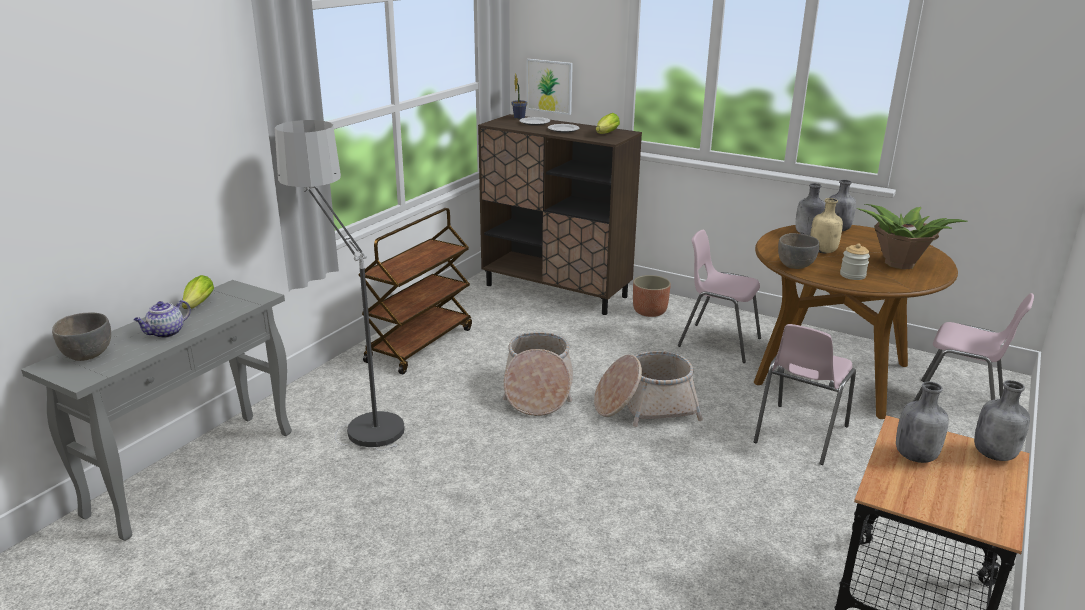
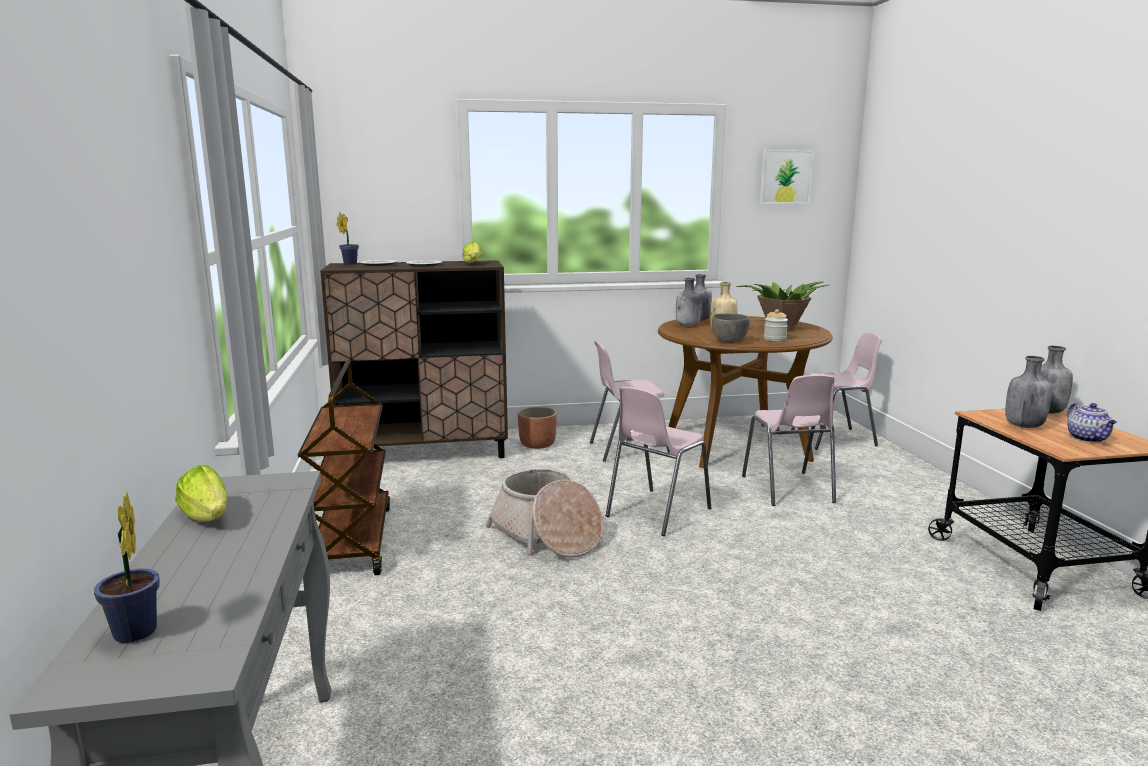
camera: 40 degrees left, 10 degrees down
grey bowl [52,313,111,361] -> potted plant [94,492,159,643]
teapot [134,300,191,338] -> teapot moved to [1067,403,1117,443]
floor lamp [275,120,405,451] -> none
picture [527,59,573,115] -> picture moved to [760,150,814,204]
basket [594,351,703,427] -> pink chair [606,387,711,536]

